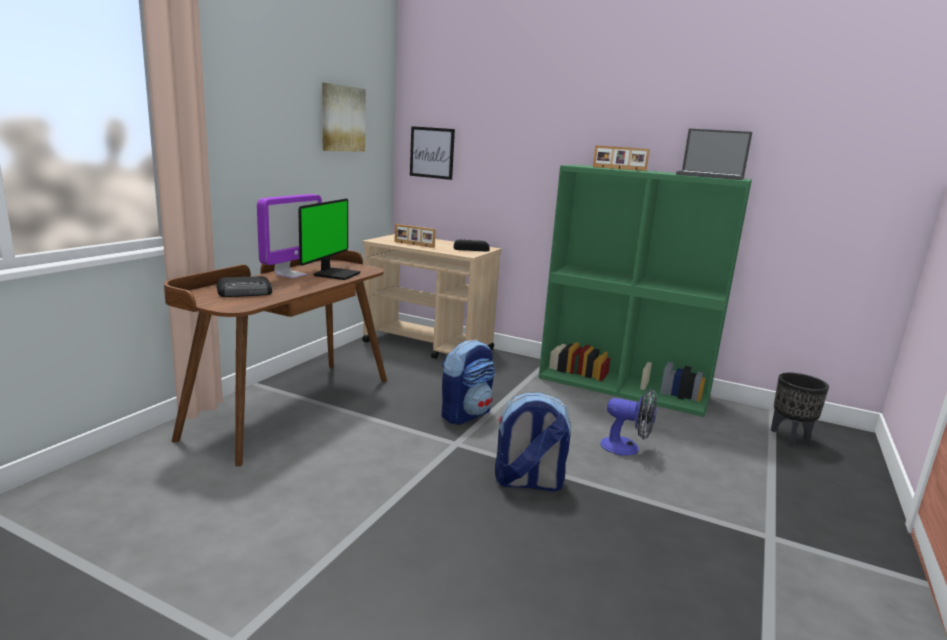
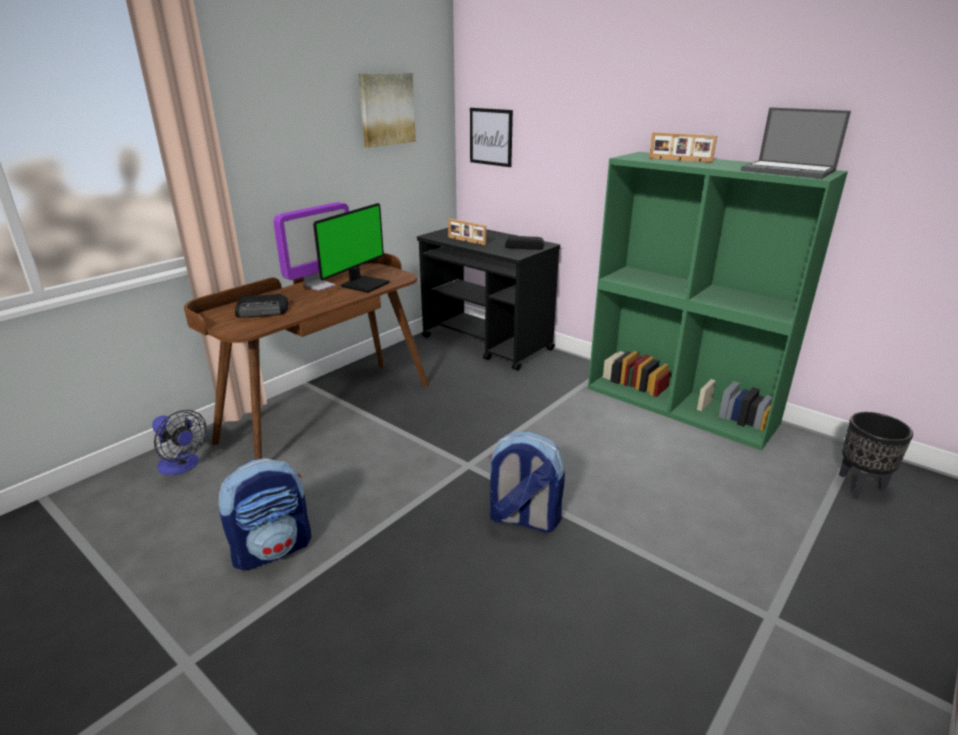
camera: 15 degrees right, 10 degrees up
beige cart [362,234,501,359] -> black cart [417,228,560,371]
backpack [442,340,496,424] -> backpack moved to [218,458,311,571]
fan [600,389,657,456] -> fan moved to [152,410,207,475]

